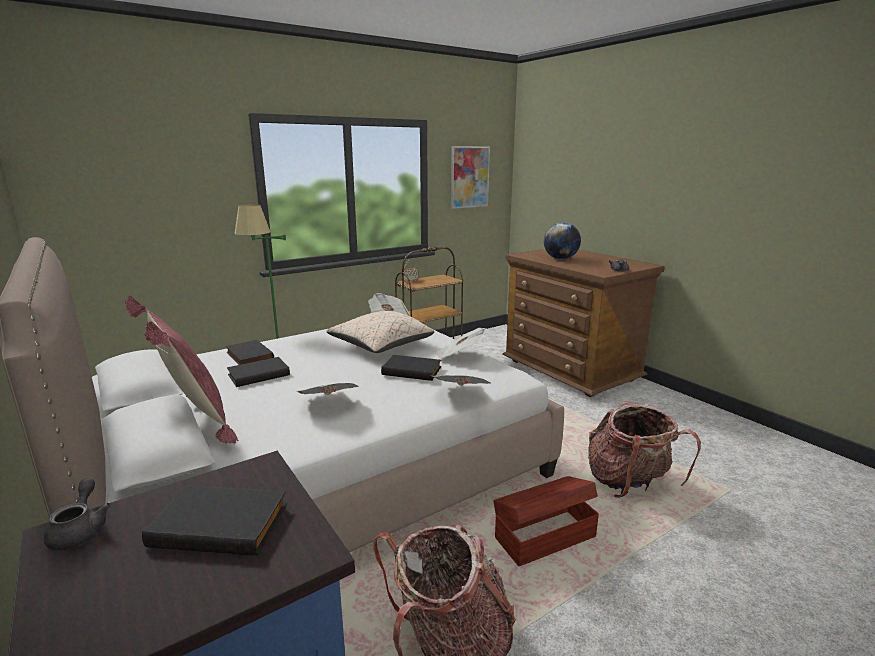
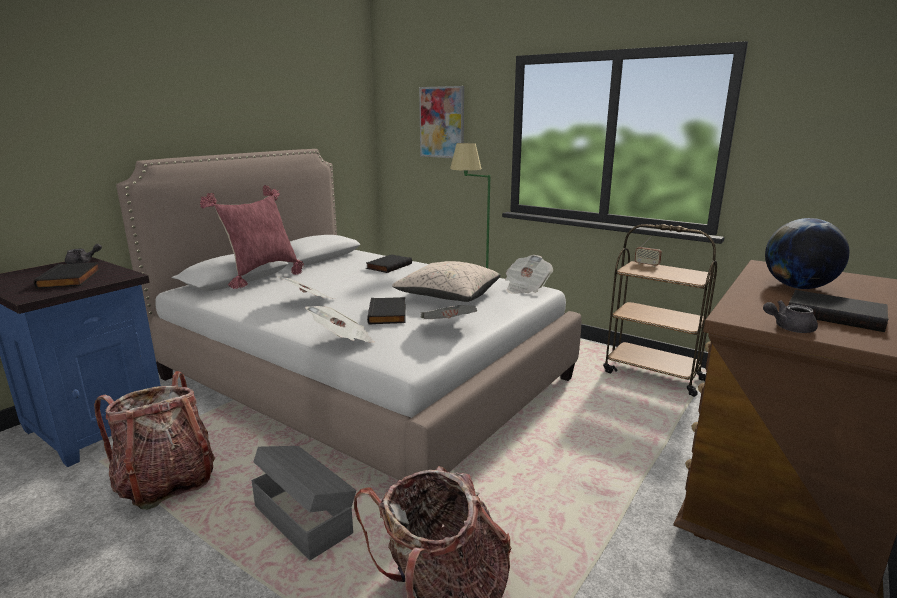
camera: 70 degrees right, 0 degrees up
black book [227,357,290,387] -> black book moved to [789,290,888,332]
picture [451,146,490,209] -> picture moved to [419,86,464,158]
brown storage box [493,476,599,566] -> grey storage box [252,446,356,560]

